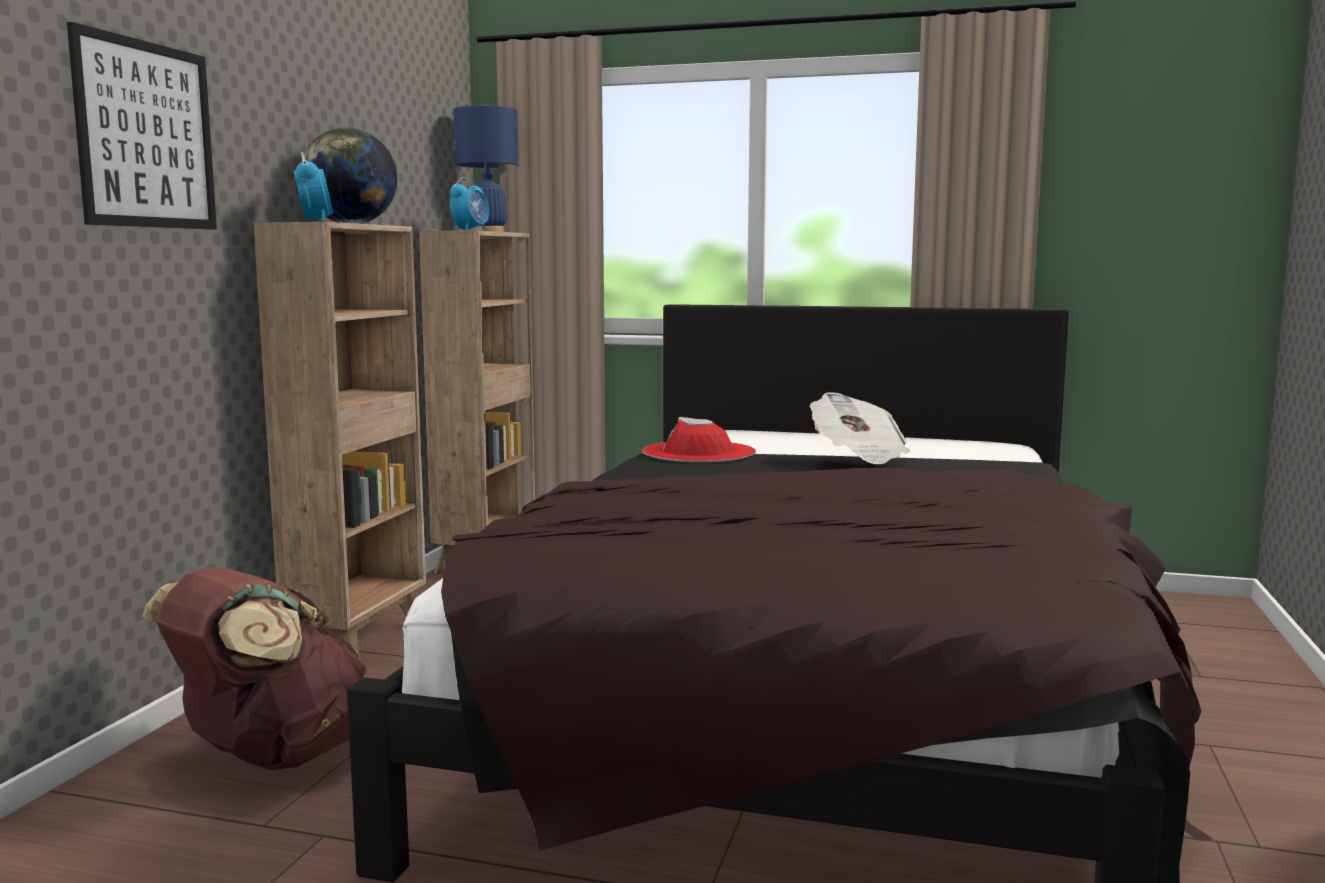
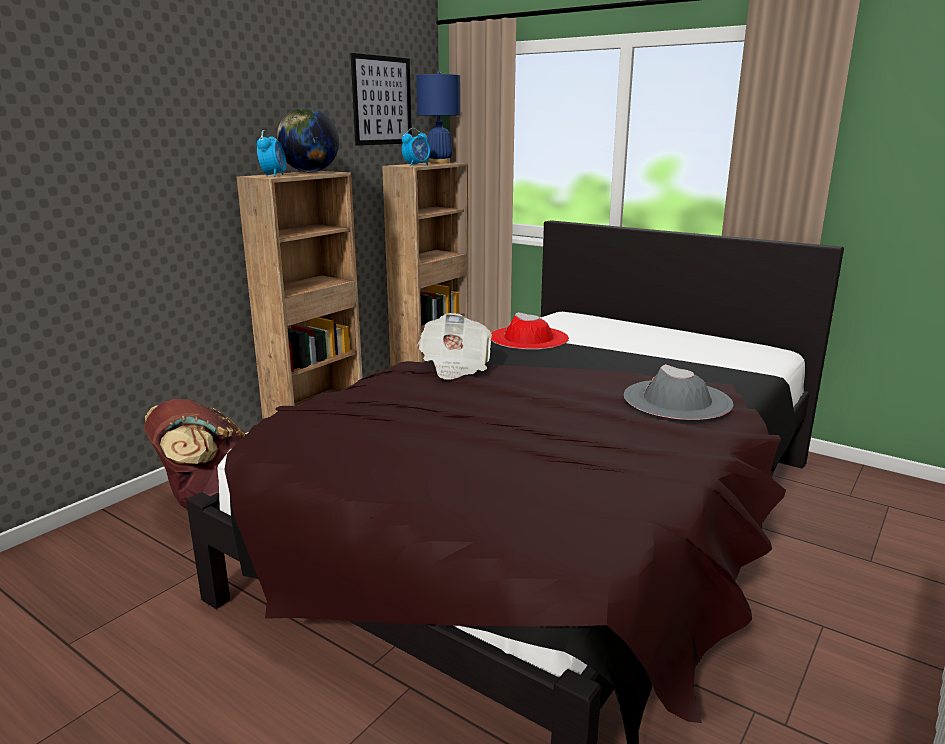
camera: 20 degrees right, 10 degrees up
picture [67,22,217,229] -> picture moved to [350,53,412,146]
newspaper [810,392,910,464] -> newspaper moved to [417,313,492,380]
none -> grey hat [624,364,734,420]

